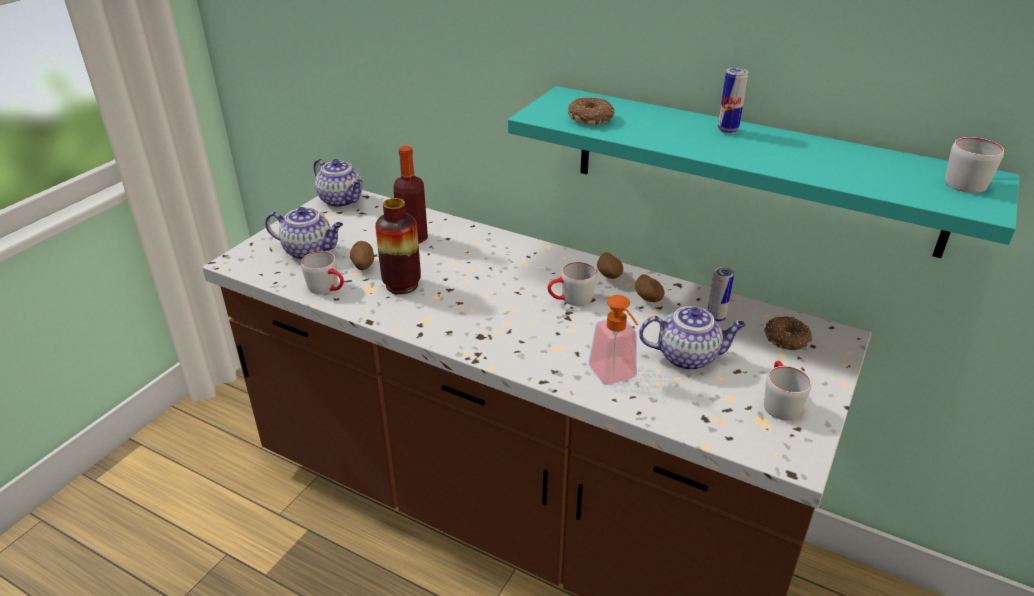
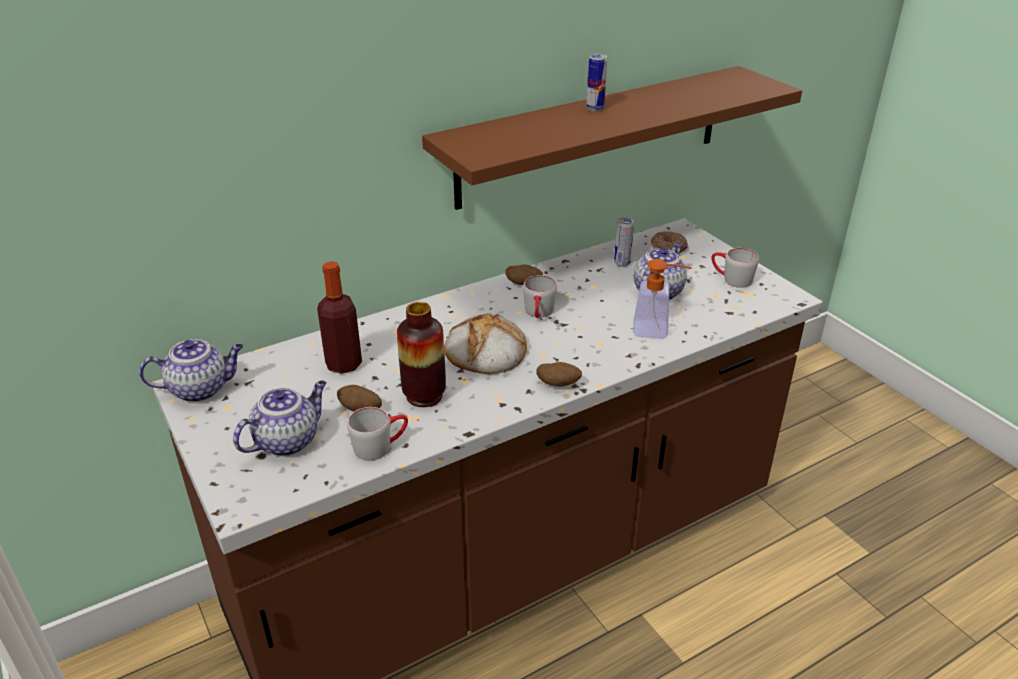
camera: 60 degrees left, 0 degrees up
turquoise shelf [508,86,1020,258] -> brown shelf [422,66,802,210]
donut [568,97,614,125] -> none
potato [635,274,665,302] -> potato moved to [536,362,582,386]
grey mug [945,137,1004,193] -> none
none -> bread [444,313,527,374]

